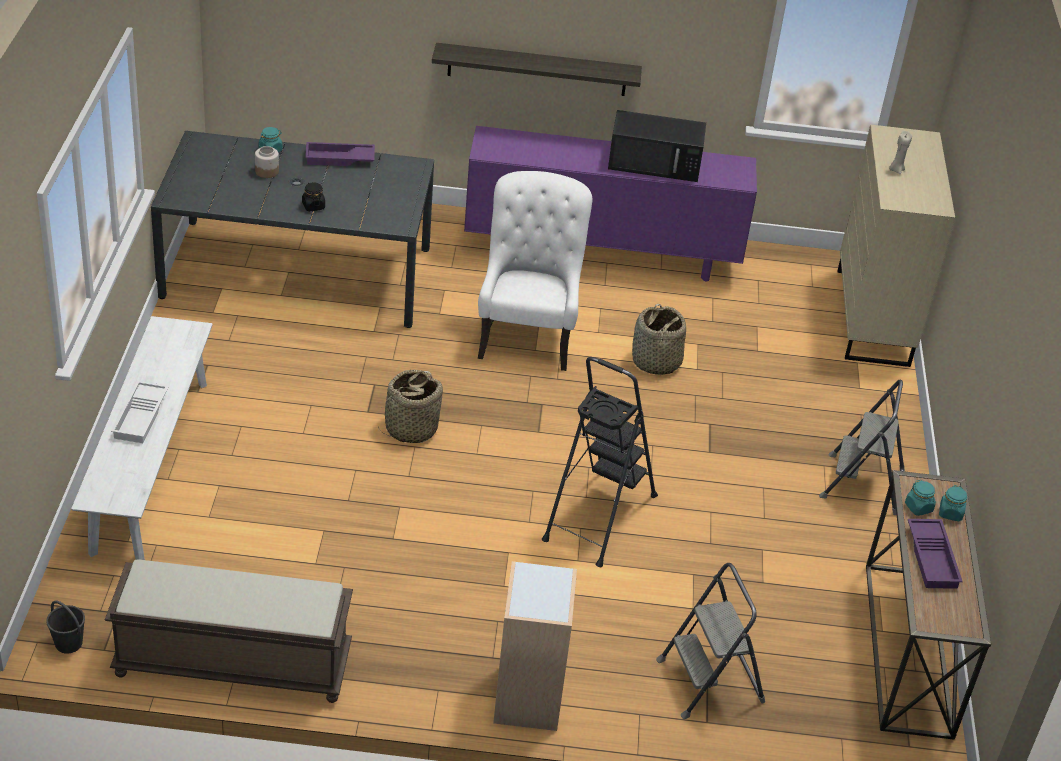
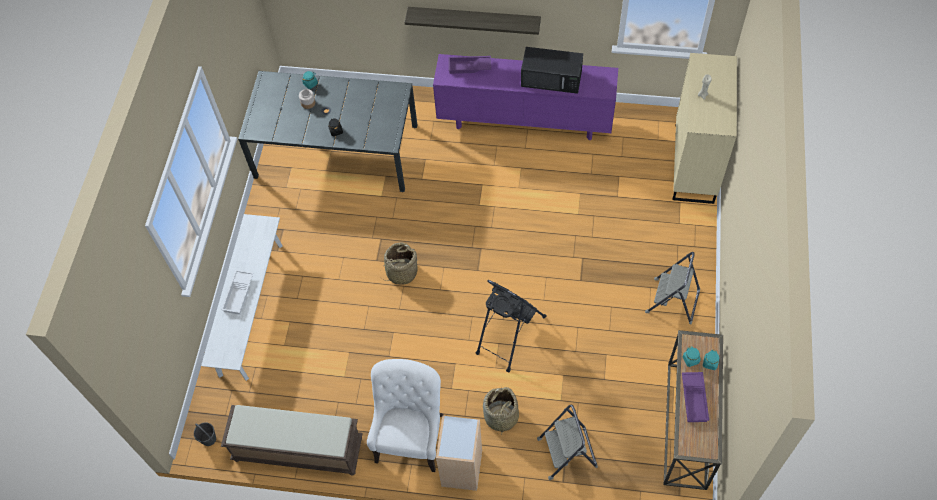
camera: 10 degrees right, 20 degrees up
purple tray [305,142,375,166] -> purple tray moved to [448,56,491,74]
white chair [478,171,592,371] -> white chair moved to [367,359,444,472]
basket [632,304,686,375] -> basket moved to [483,387,519,436]

